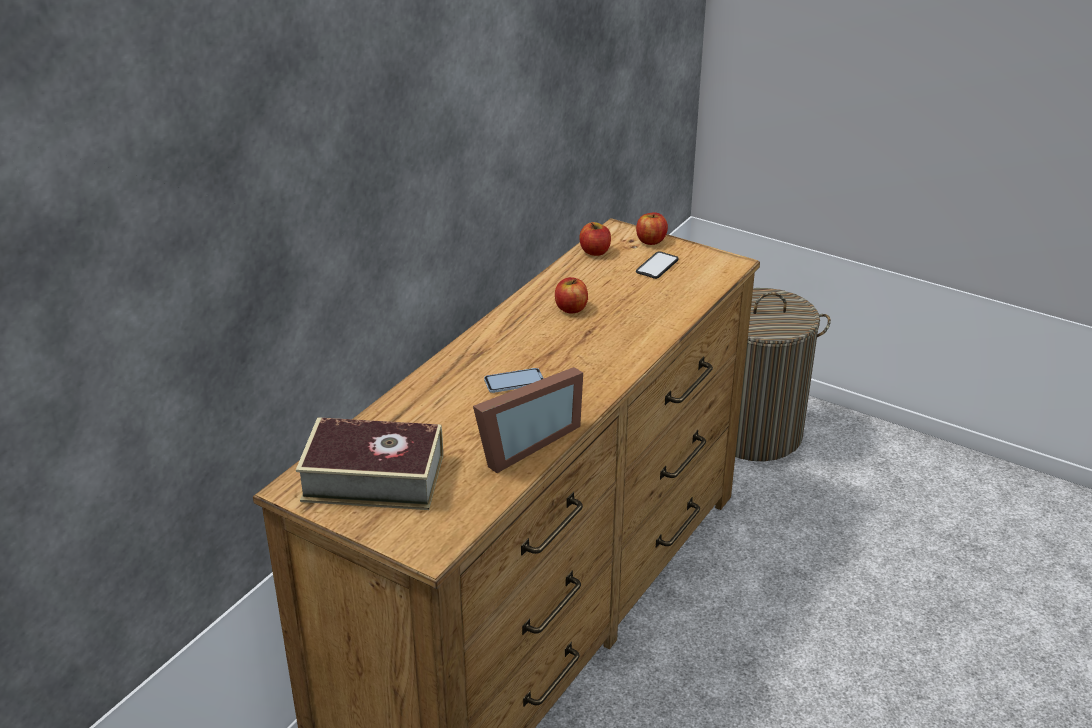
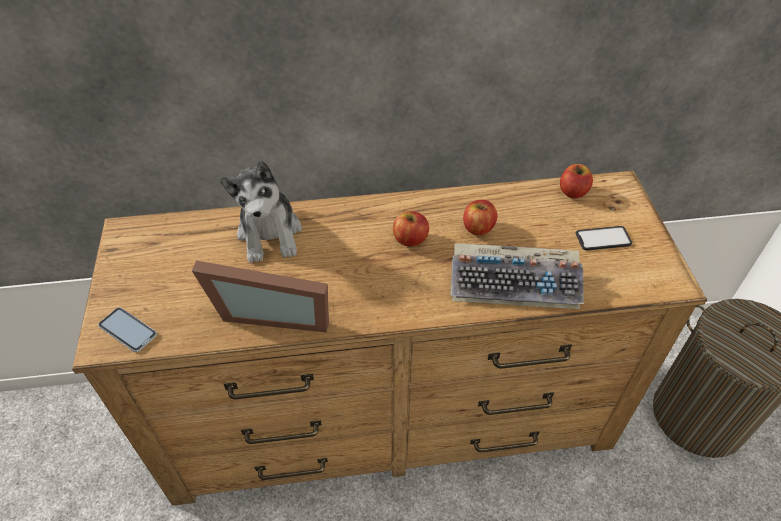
camera: 50 degrees right, 15 degrees up
book [296,417,443,510] -> none
phone [484,368,544,393] -> phone moved to [98,307,157,352]
apple [636,212,668,245] -> apple moved to [393,211,429,246]
none -> plush toy [220,161,302,263]
none -> keyboard [450,243,584,309]

